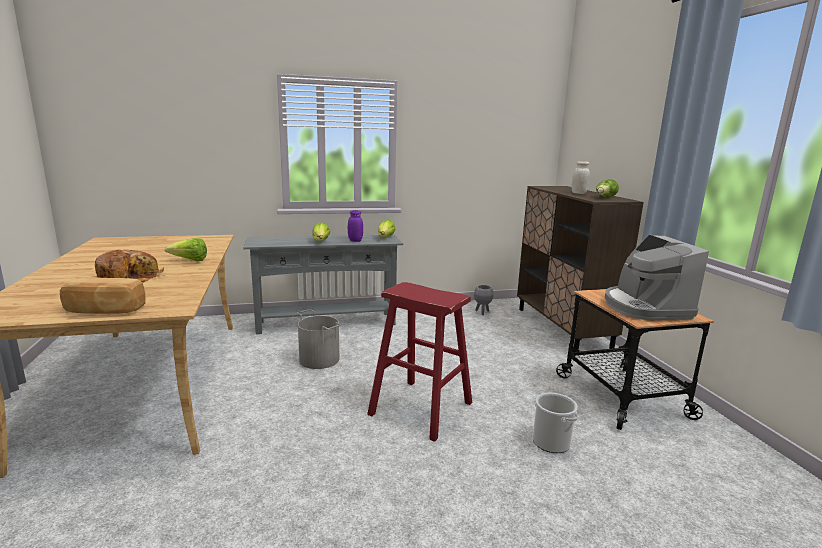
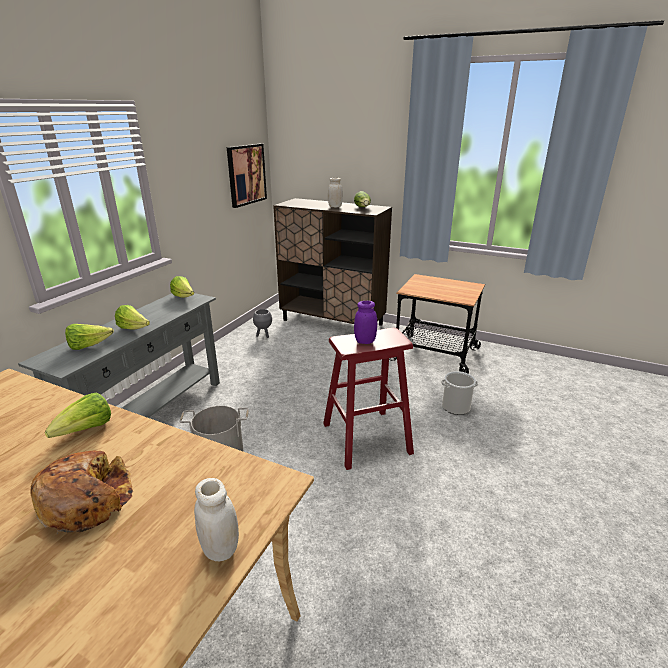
camera: 50 degrees left, 10 degrees up
bread [60,277,146,314] -> white jar [194,478,239,561]
purple jar [348,210,363,242] -> purple jar moved to [354,301,377,344]
coffee machine [605,235,709,320] -> none
none -> lettuce [65,324,113,350]
none -> picture [227,144,267,208]

